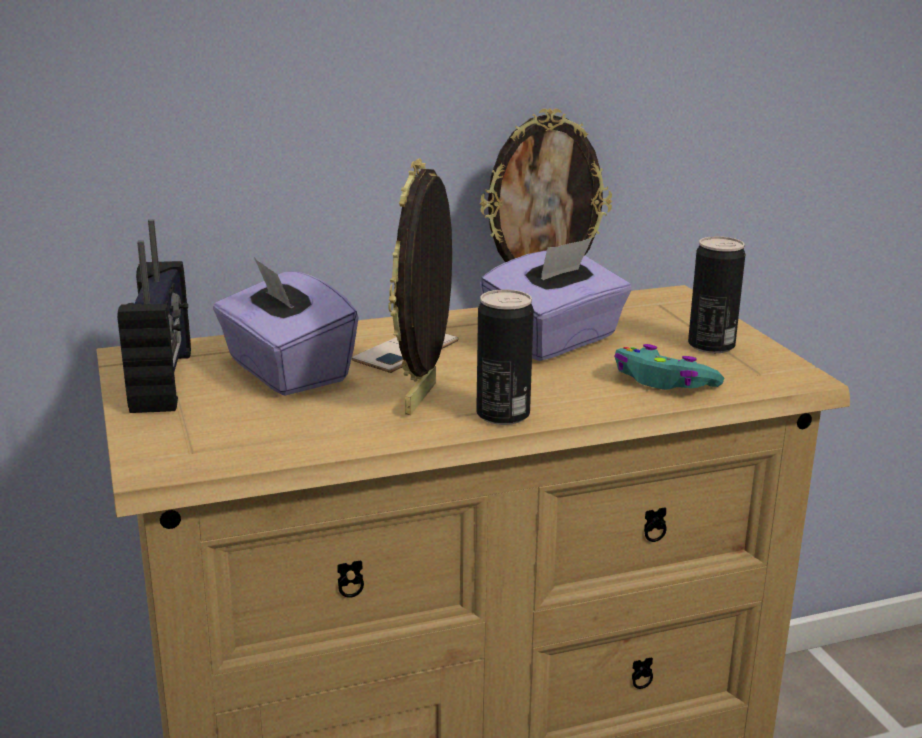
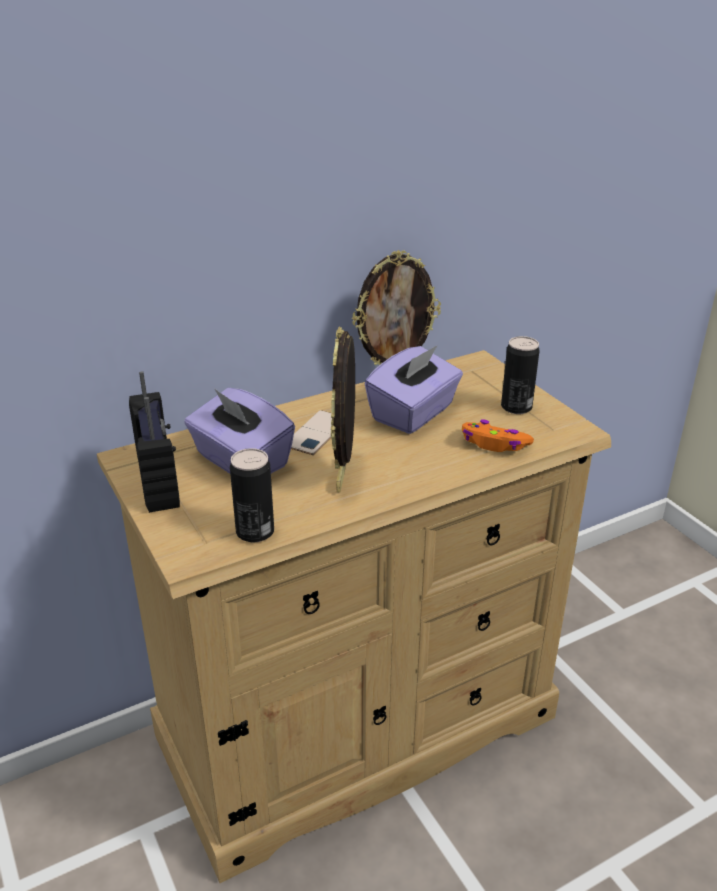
camera: 10 degrees left, 10 degrees up
can [476,290,534,425] -> can moved to [230,448,274,542]
turquoise game controller [614,344,724,390] -> orange game controller [462,419,534,452]

